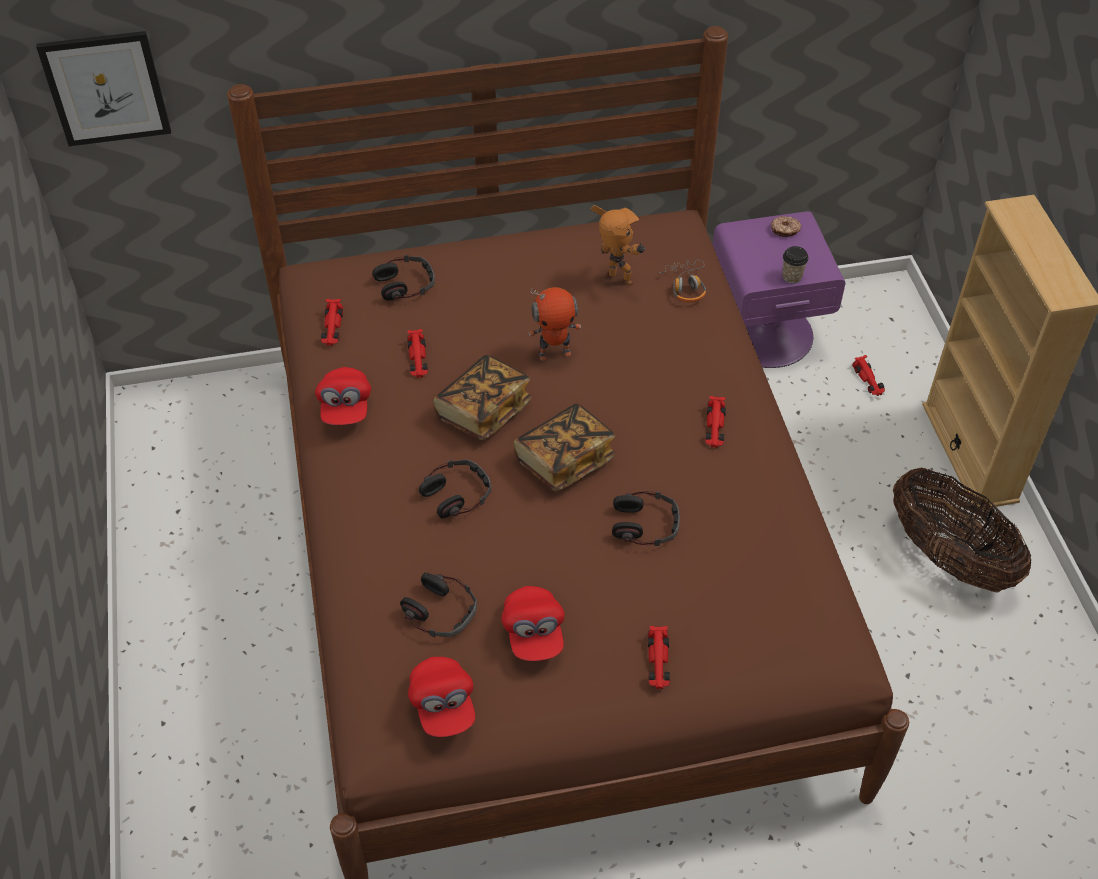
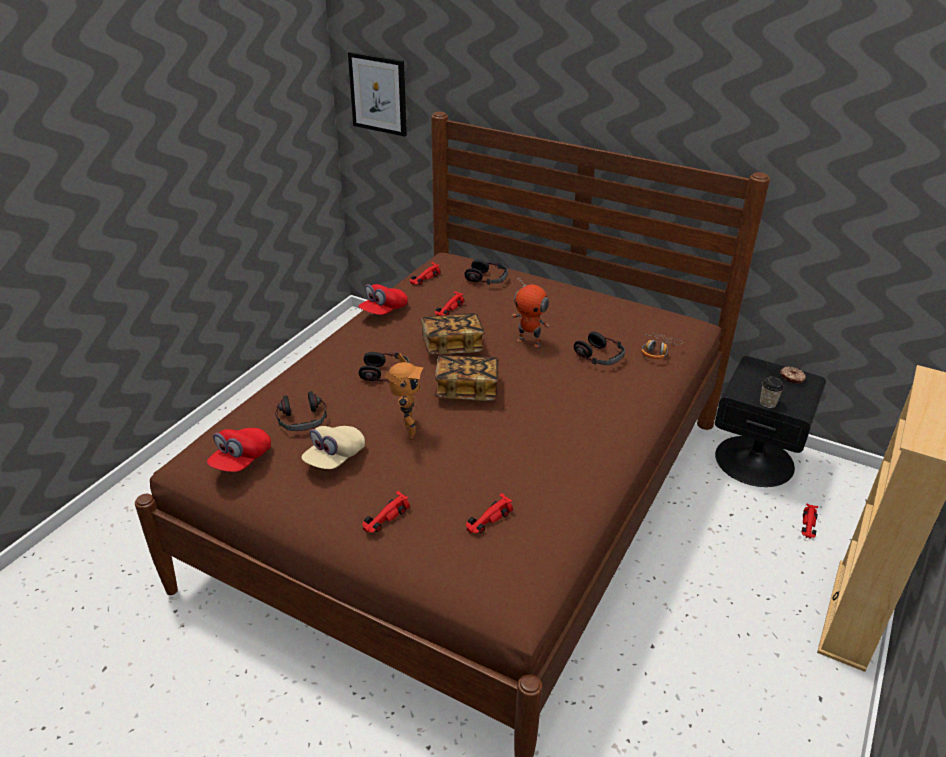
camera: 40 degrees right, 15 degrees down
red cap [501,586,565,661] -> beige cap [302,426,365,469]
toy robot [591,205,646,286] -> toy robot moved to [385,353,424,441]
headphones [612,491,680,546] -> headphones moved to [574,332,625,365]
red toy car [705,396,726,448] -> red toy car moved to [466,493,513,534]
purple nightstand [713,211,845,368] -> black nightstand [715,356,826,487]
basket [893,467,1031,592] -> none

